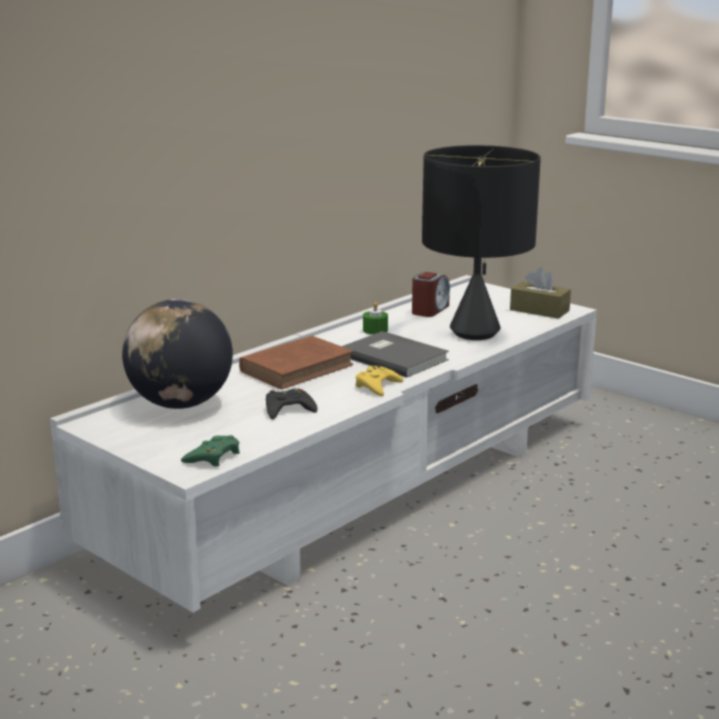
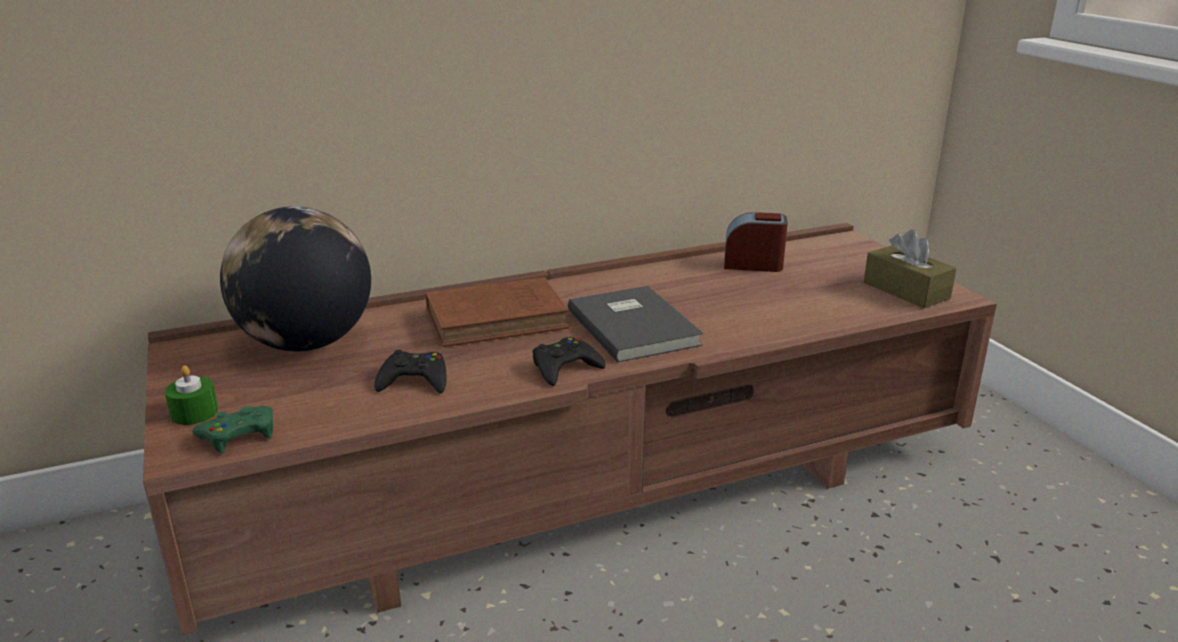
camera: 25 degrees right, 5 degrees up
white tv stand [50,275,597,613] -> brown tv stand [143,223,997,635]
yellow game controller [355,365,403,396] -> black game controller [532,337,606,386]
green candle [363,302,388,335] -> green candle moved to [165,366,218,425]
alarm clock [412,272,450,317] -> alarm clock turned 135 degrees counterclockwise [724,212,788,272]
black table lamp [422,145,541,340] -> none

